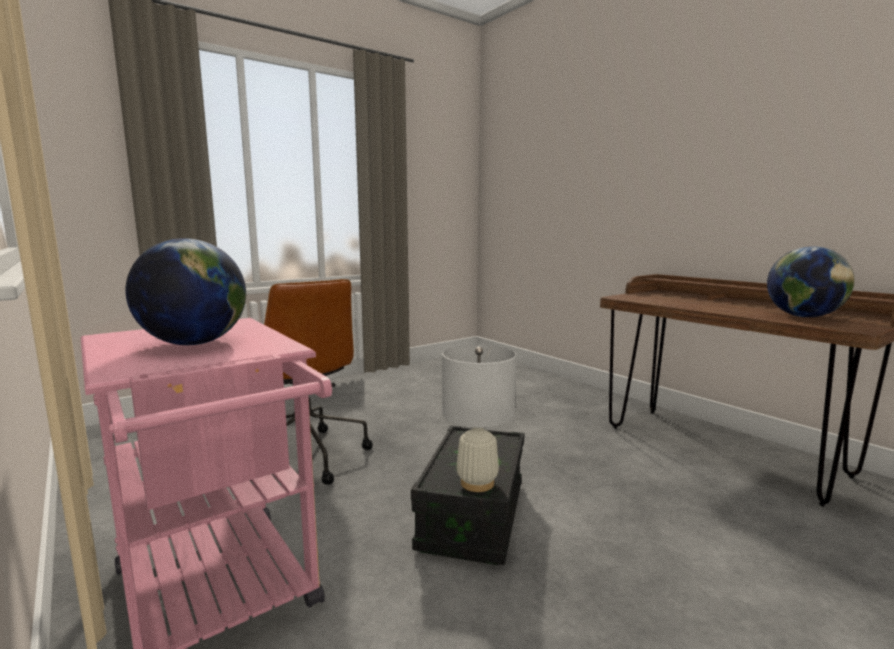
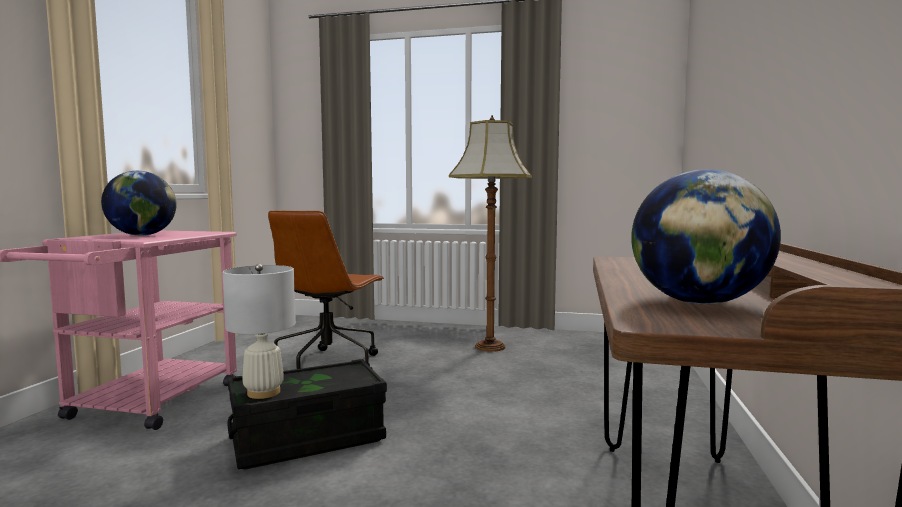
camera: 50 degrees right, 5 degrees down
none -> floor lamp [449,115,532,352]

